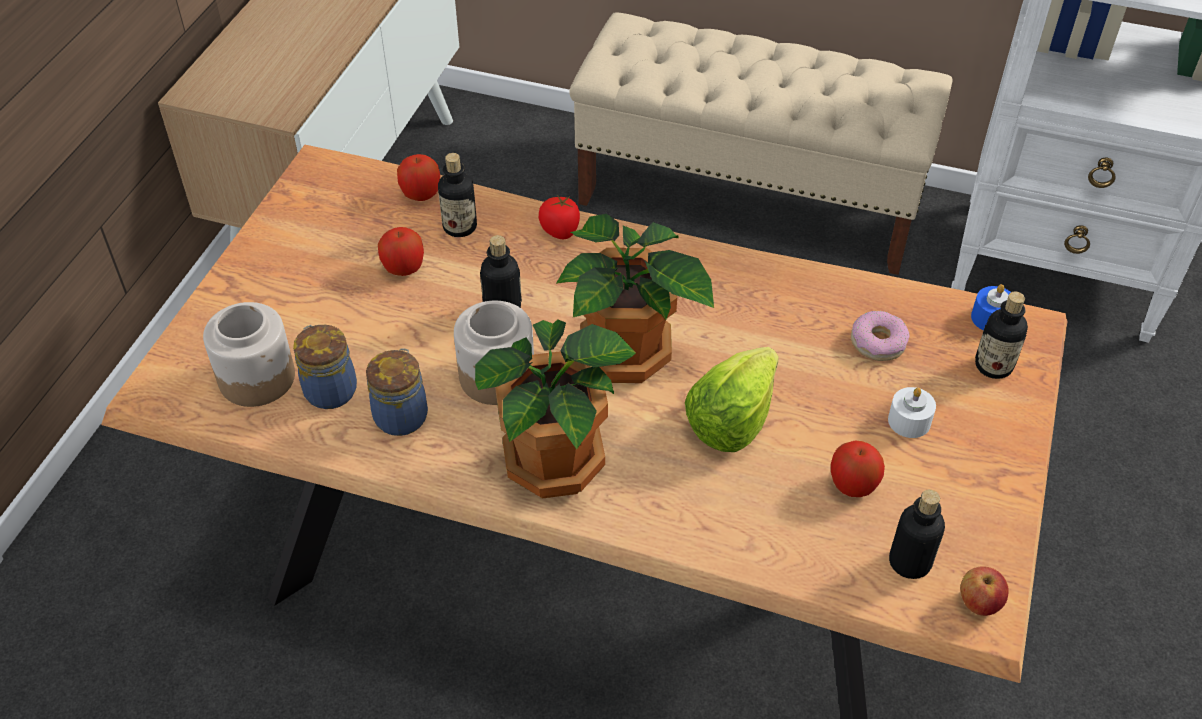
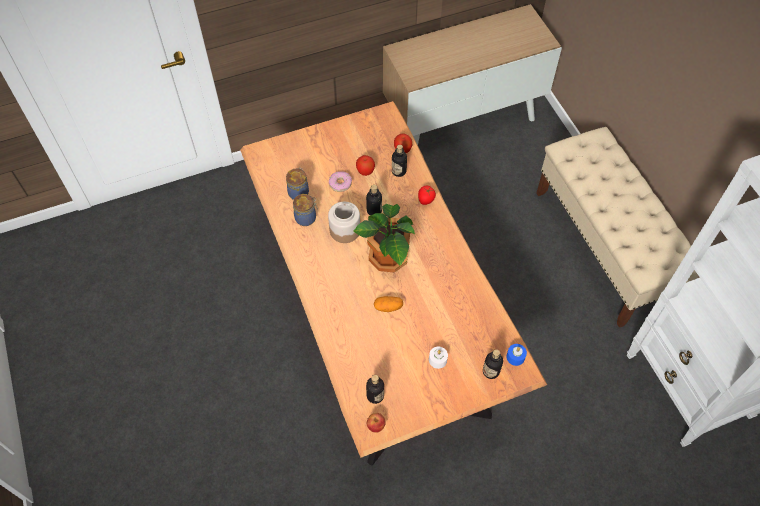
camera: 50 degrees right, 10 degrees up
jar [203,302,295,407] -> none
potted plant [475,320,636,499] -> none
lettuce [685,347,779,452] -> potato [374,296,403,312]
apple [831,441,885,497] -> none
donut [851,311,910,361] -> donut moved to [329,171,352,192]

